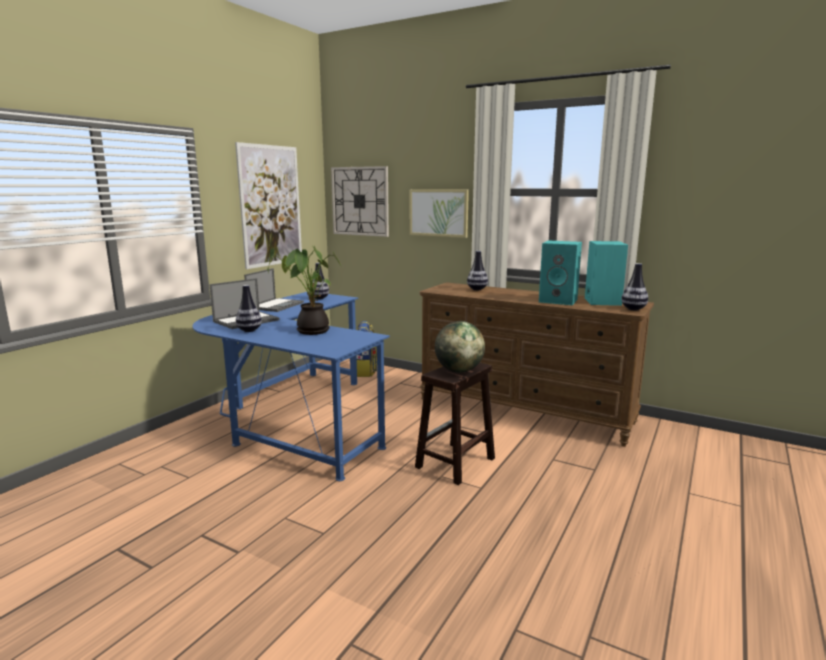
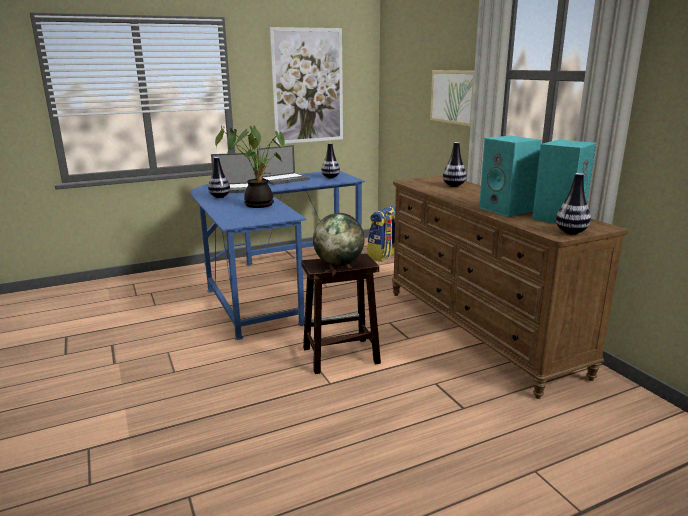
camera: 35 degrees right, 5 degrees up
wall clock [331,166,389,237] -> none

